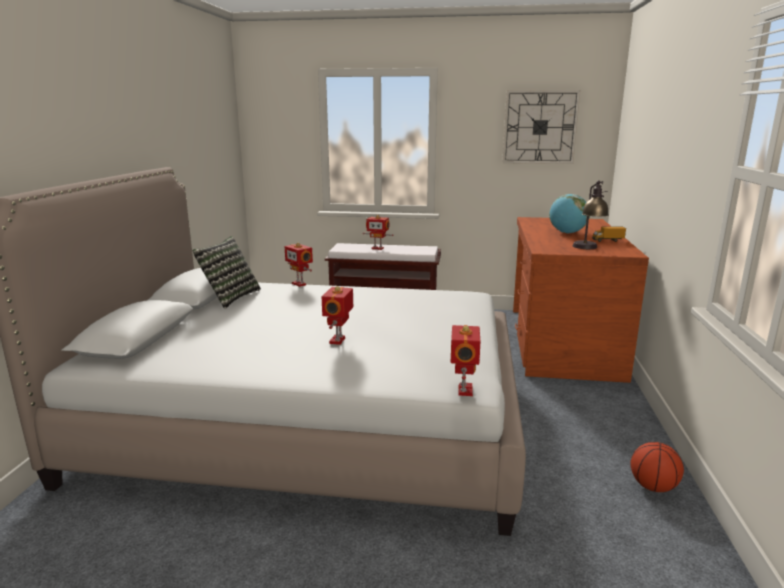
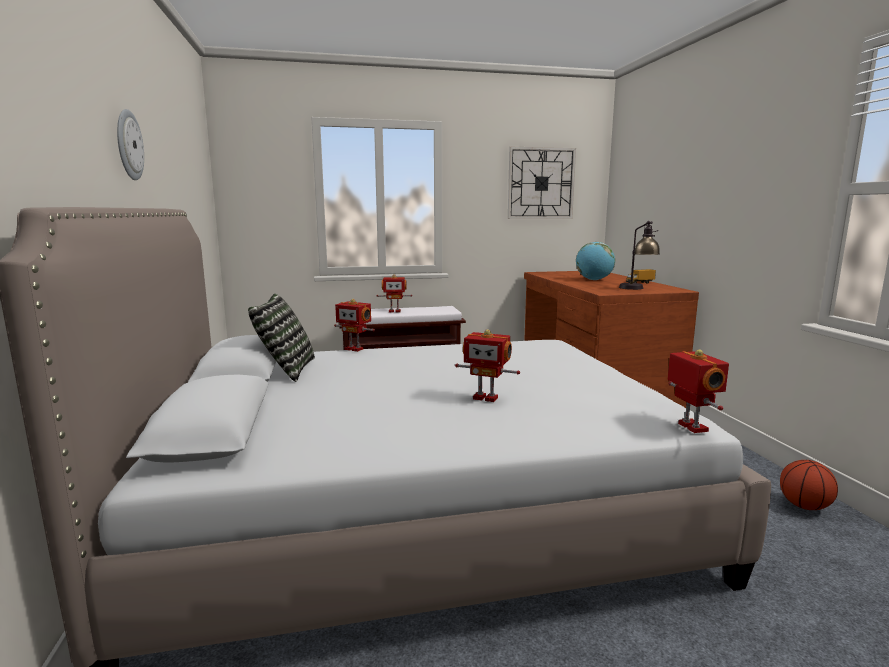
camera: 20 degrees left, 5 degrees down
toy robot [322,286,353,345] -> toy robot turned 60 degrees counterclockwise [455,329,520,402]
none -> wall clock [117,109,144,180]

